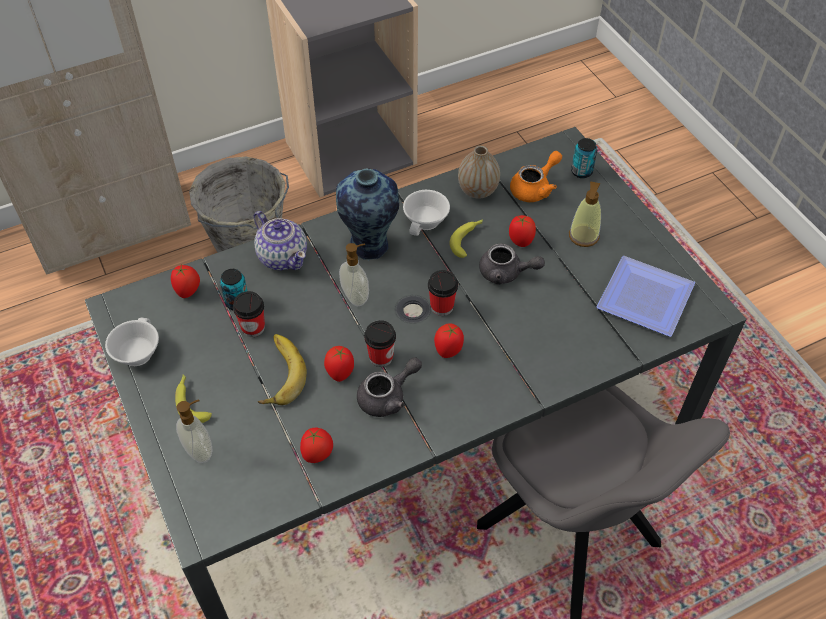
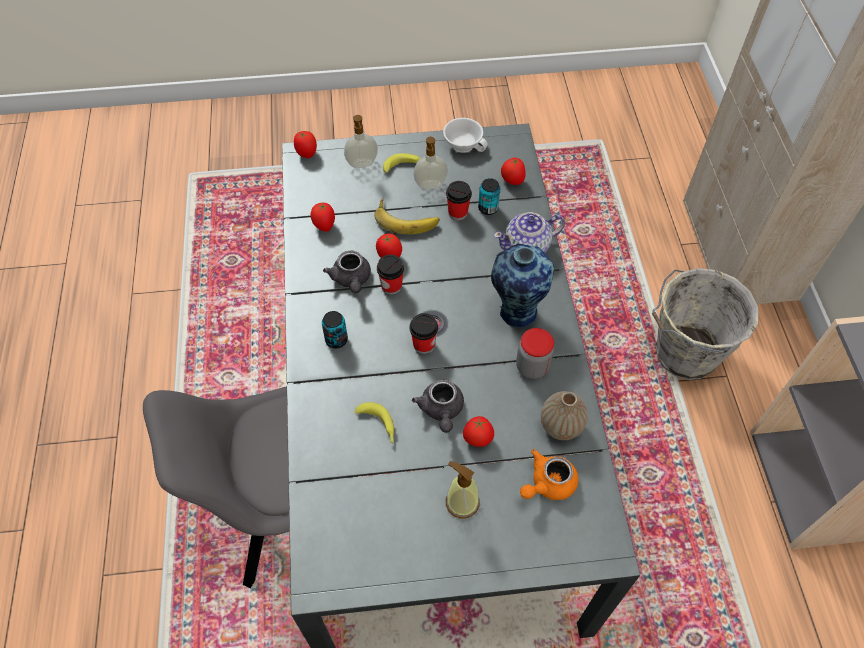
camera: 110 degrees right, 5 degrees up
soap dispenser [339,243,369,306] -> soap dispenser moved to [413,137,448,190]
white cup [403,190,450,236] -> jar [516,328,554,379]
tomato [434,323,464,358] -> tomato moved to [294,131,317,158]
banana [449,219,483,258] -> banana moved to [355,402,394,444]
grey teapot [479,244,545,285] -> grey teapot turned 45 degrees counterclockwise [412,380,464,433]
orange teapot [510,151,562,202] -> orange teapot turned 75 degrees clockwise [520,449,578,500]
can [571,138,597,178] -> can moved to [322,311,348,348]
plate [597,256,695,337] -> none

